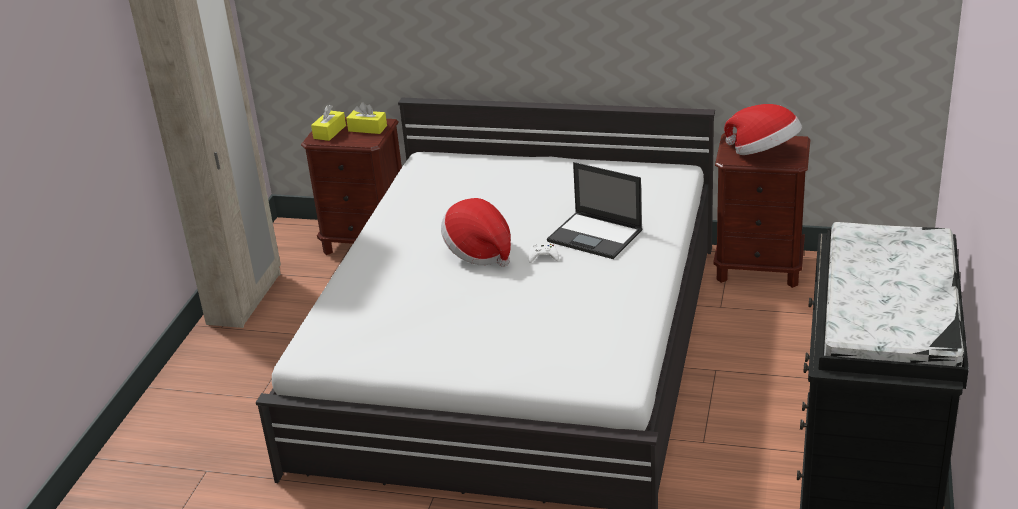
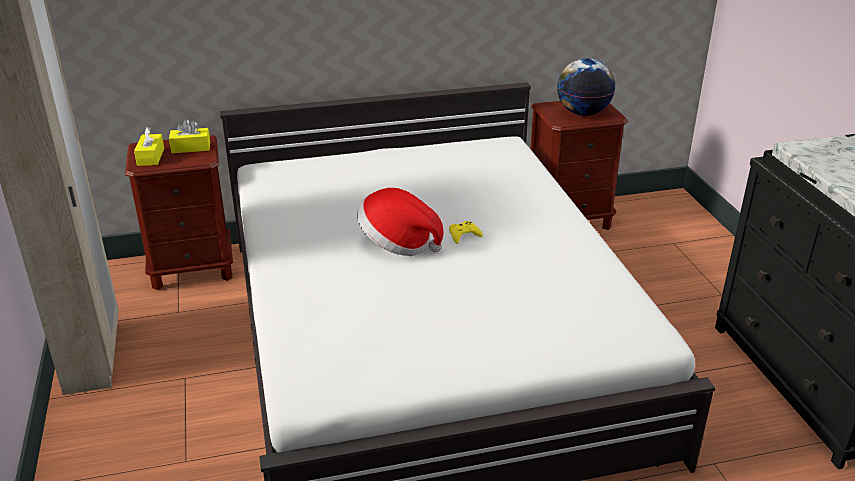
camera: 30 degrees left, 0 degrees up
white game controller [528,243,559,263] -> yellow game controller [449,221,482,244]
laptop [547,162,642,259] -> none
hat [724,104,802,155] -> globe [557,58,615,116]

